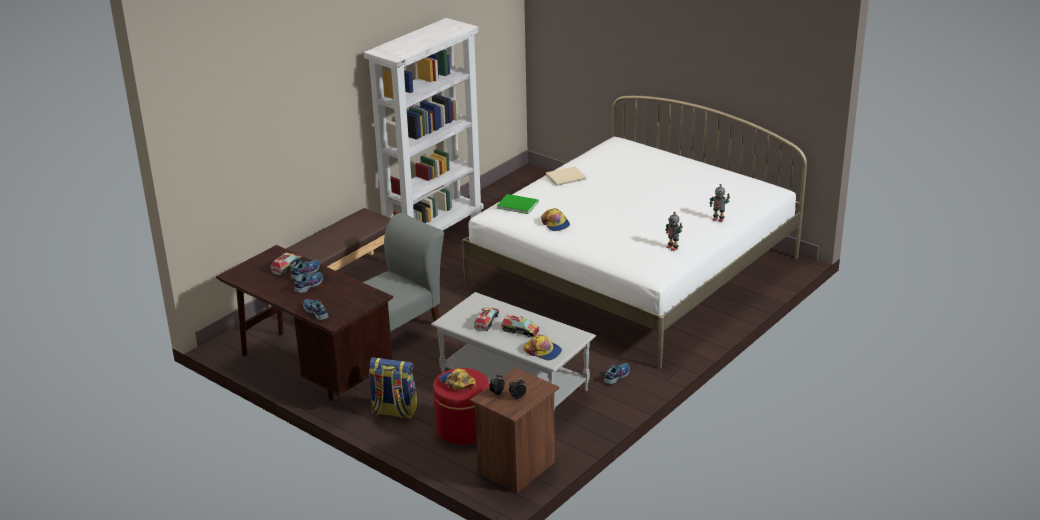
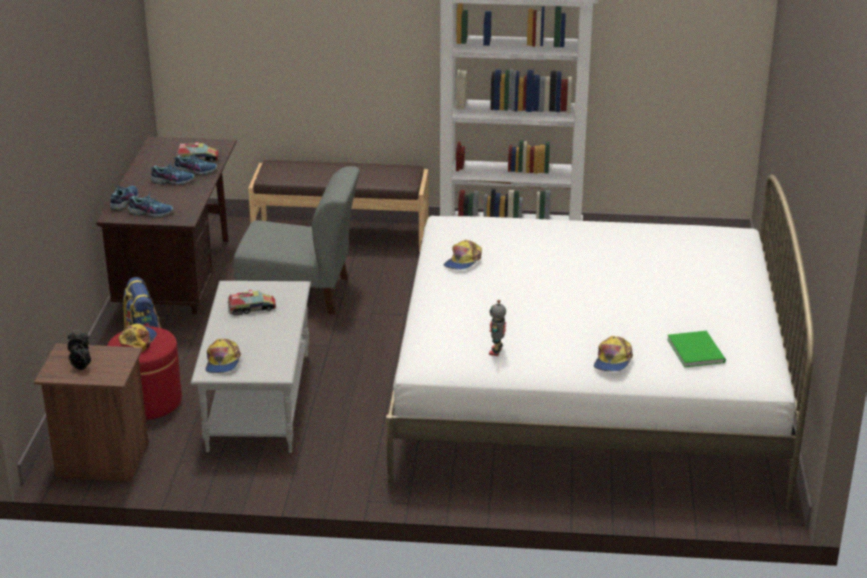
camera: 55 degrees right, 0 degrees up
green book [497,194,538,214] -> green book moved to [667,331,726,367]
toy truck [501,314,539,337] -> none
beige book [546,166,586,186] -> none
shoe [604,362,630,385] -> shoe moved to [128,191,173,218]
toy robot [709,184,730,222] -> cap [594,336,633,371]

